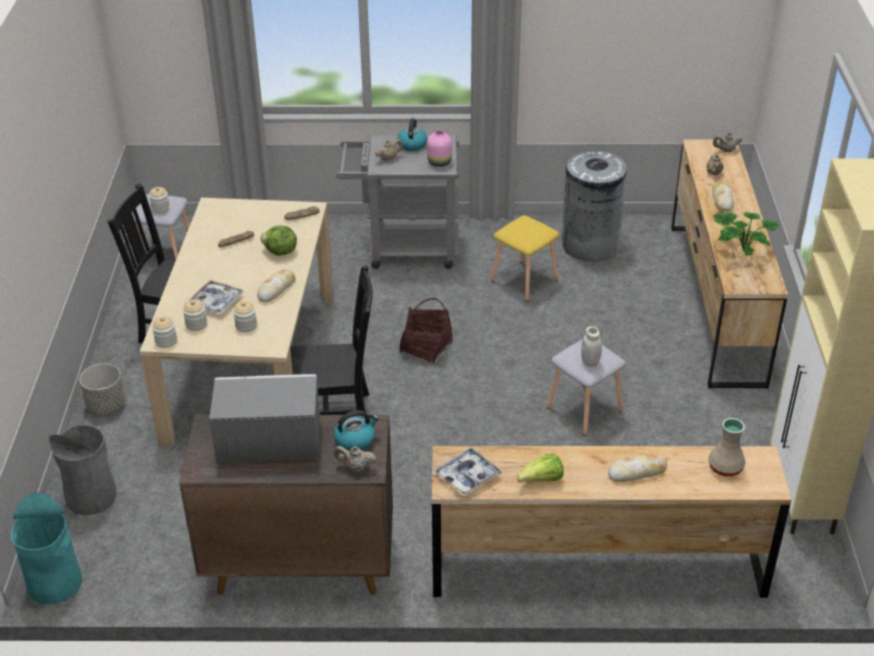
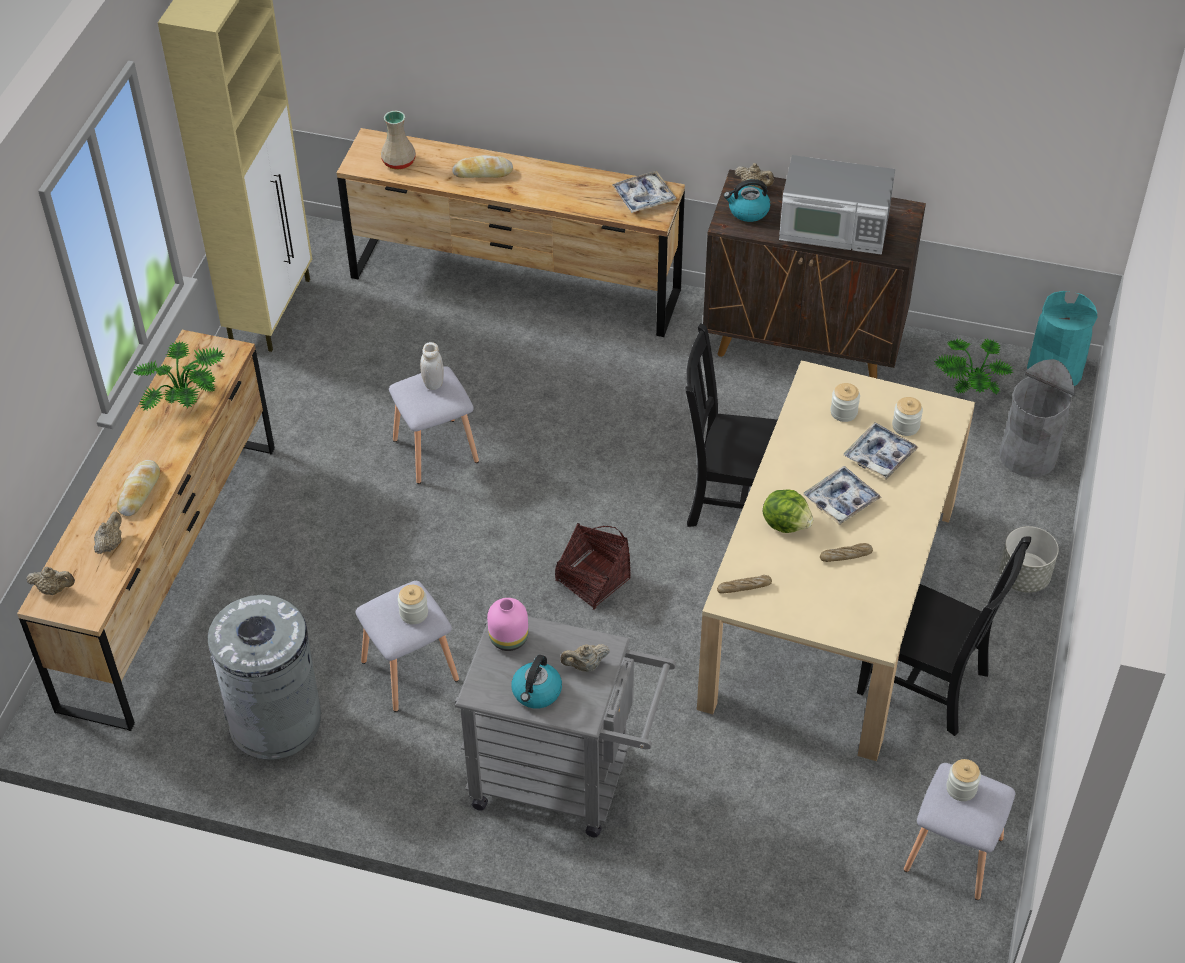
camera: 165 degrees left, 10 degrees up
jar [152,316,177,348] -> jar moved to [398,585,428,624]
bread [257,269,296,302] -> none
yellow stool [491,216,559,301] -> grey stool [355,581,459,712]
lettuce [517,454,564,482] -> none
none -> tray [804,466,881,525]
none -> potted plant [934,339,1014,394]

